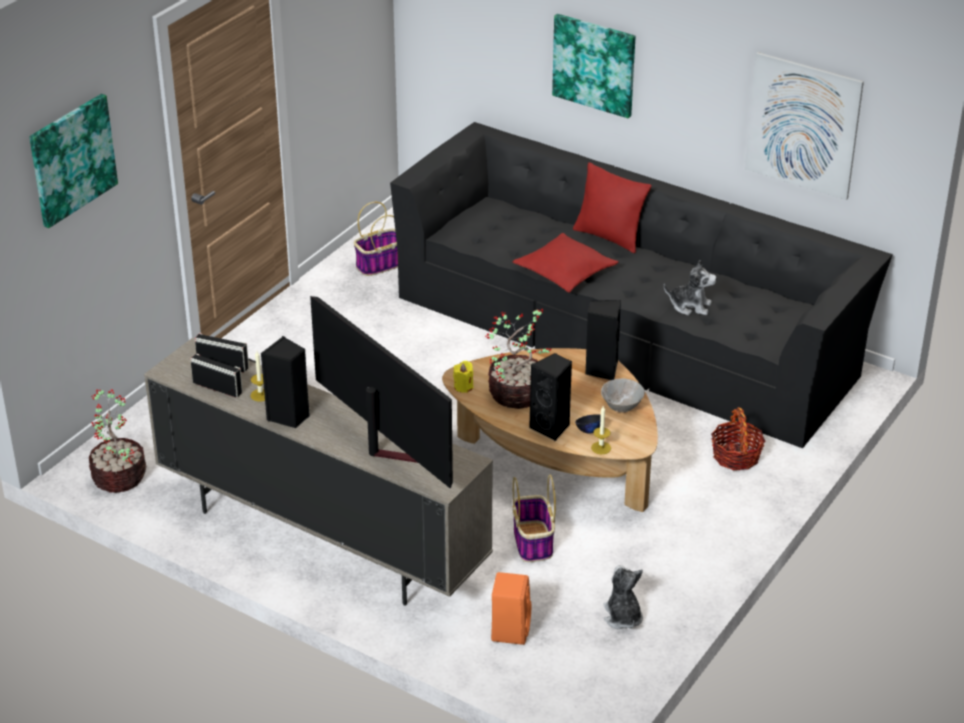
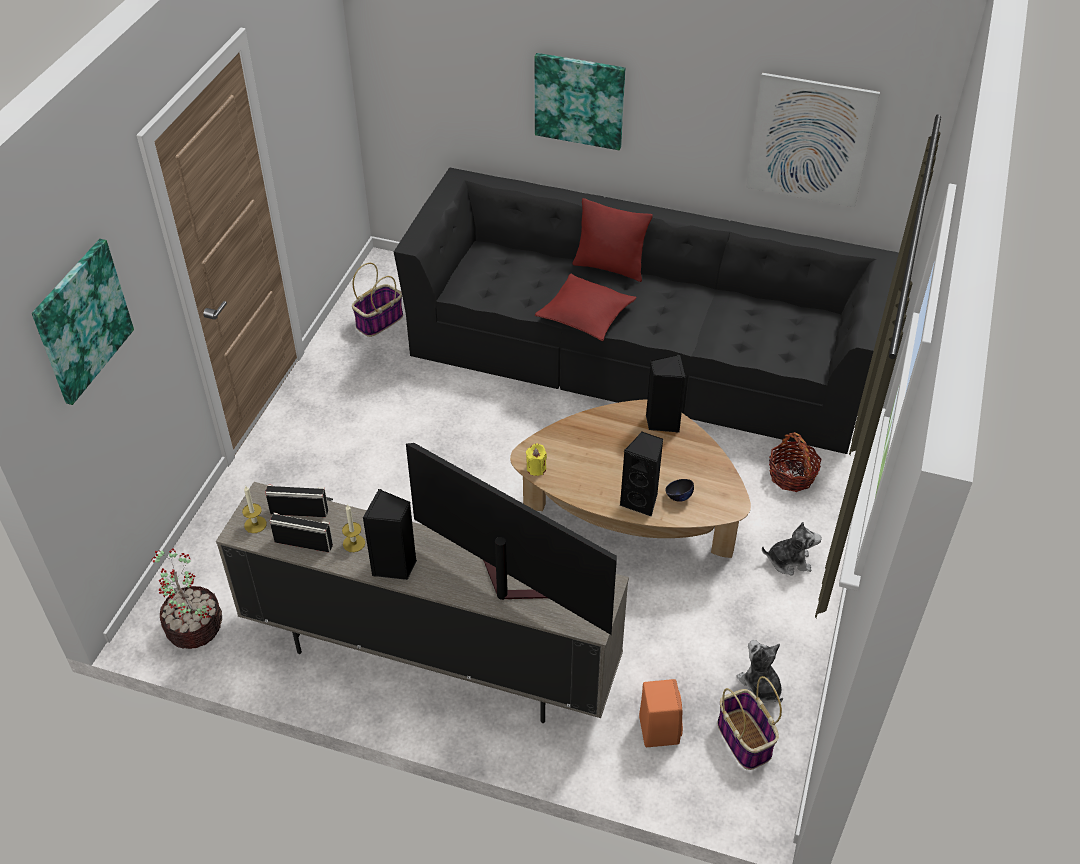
camera: 15 degrees left, 10 degrees up
potted plant [485,309,551,409] -> none
basket [512,475,556,562] -> basket moved to [717,676,782,770]
candle [591,406,611,454] -> candle moved to [242,485,267,533]
grey bowl [601,378,645,413] -> none
plush toy [664,260,717,315] -> plush toy moved to [762,522,822,575]

